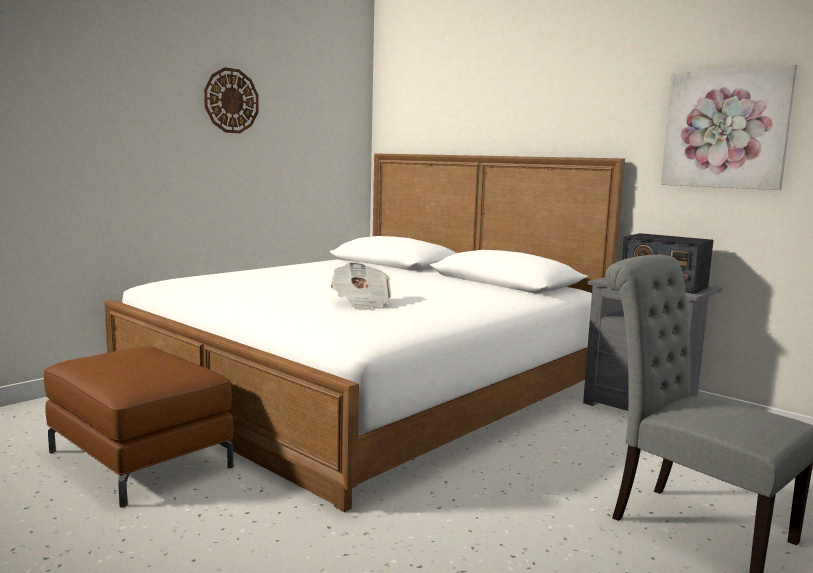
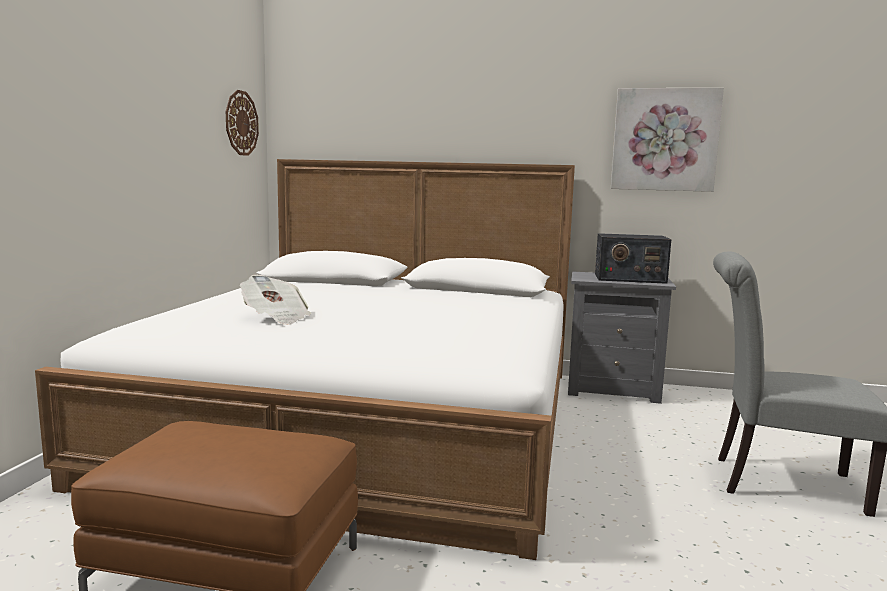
camera: 30 degrees left, 0 degrees up
wall clock [204,67,259,133] -> wall clock moved to [226,90,259,156]
newspaper [331,262,391,310] -> newspaper moved to [240,275,311,325]

